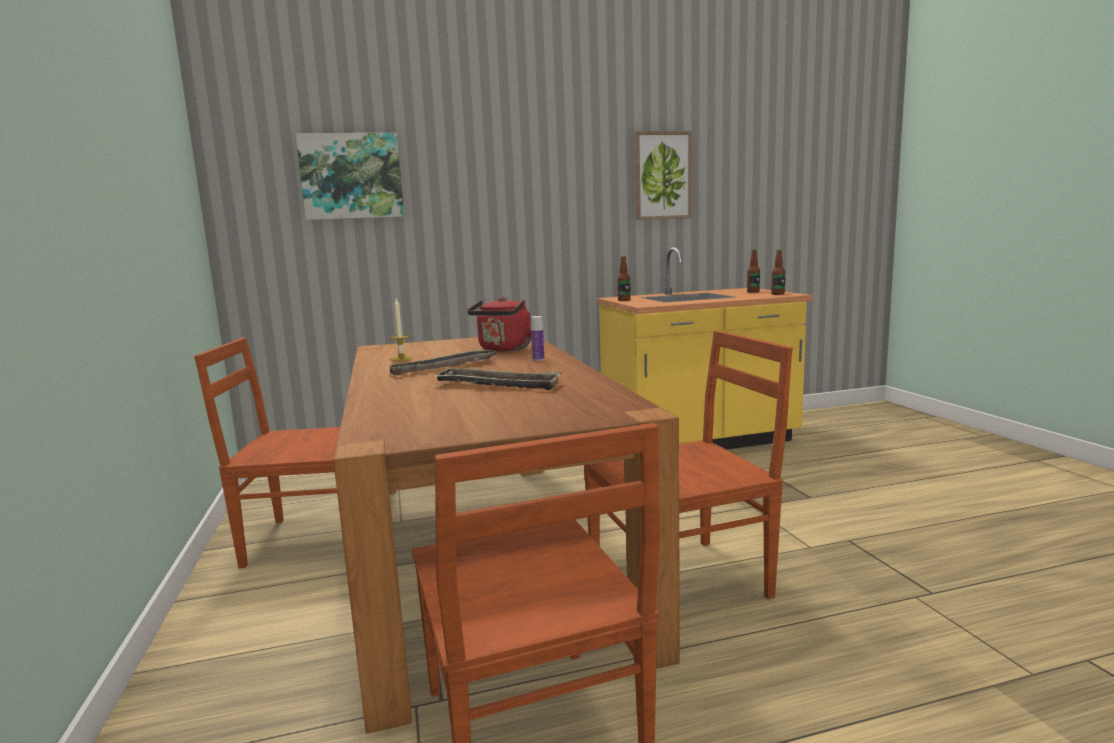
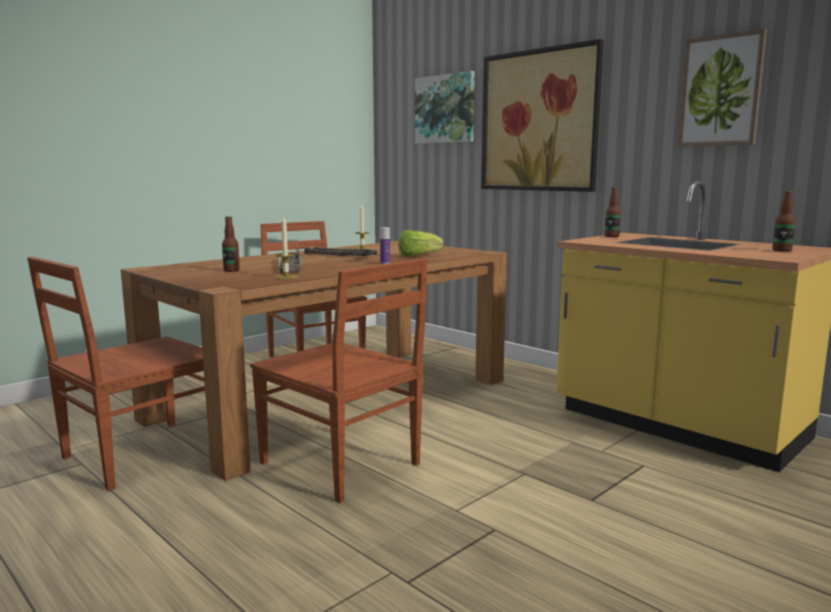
camera: 60 degrees right, 0 degrees up
red kettle [467,297,531,352] -> lettuce [399,230,444,257]
bottle [771,250,785,295] -> bottle moved to [222,216,240,272]
none -> candle [275,215,298,279]
none -> picture [481,39,604,192]

